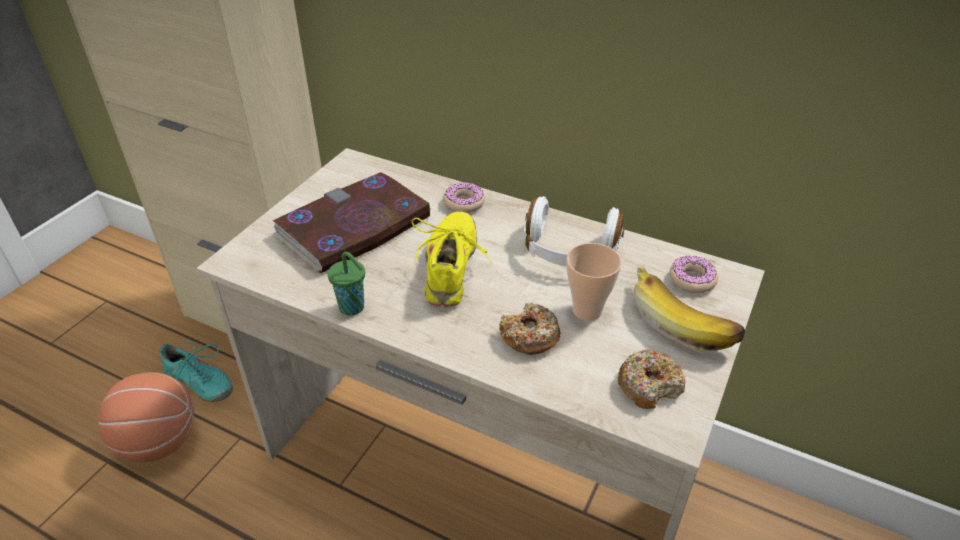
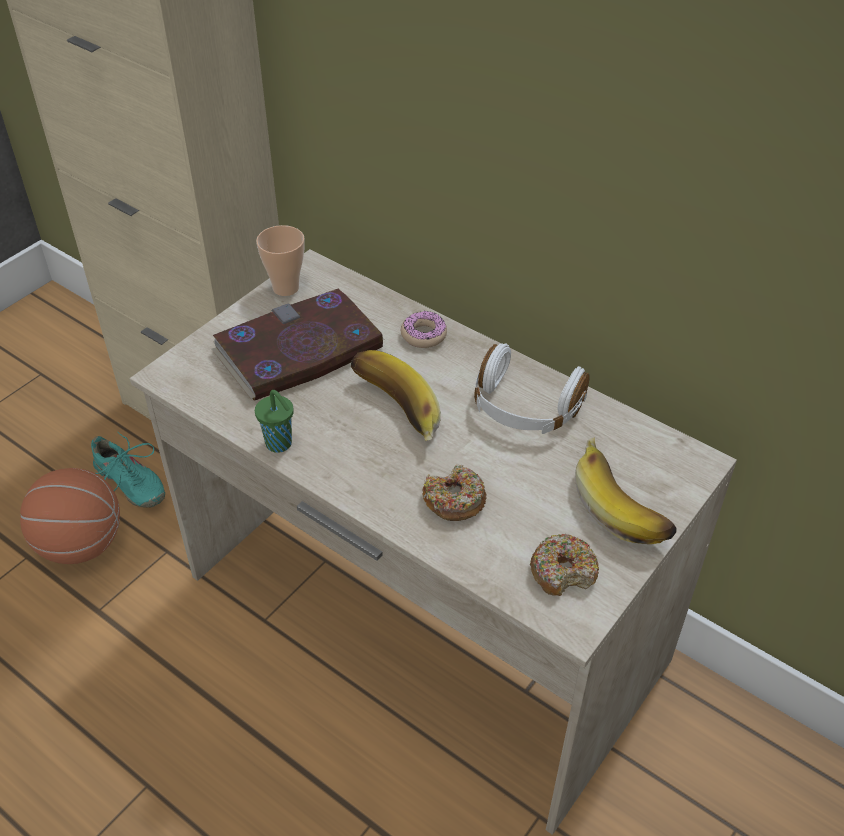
camera: 10 degrees right, 5 degrees up
yellow shoe [411,212,492,307] -> banana [351,350,441,441]
cup [566,243,622,321] -> cup moved to [256,225,305,296]
donut [669,256,718,293] -> none

